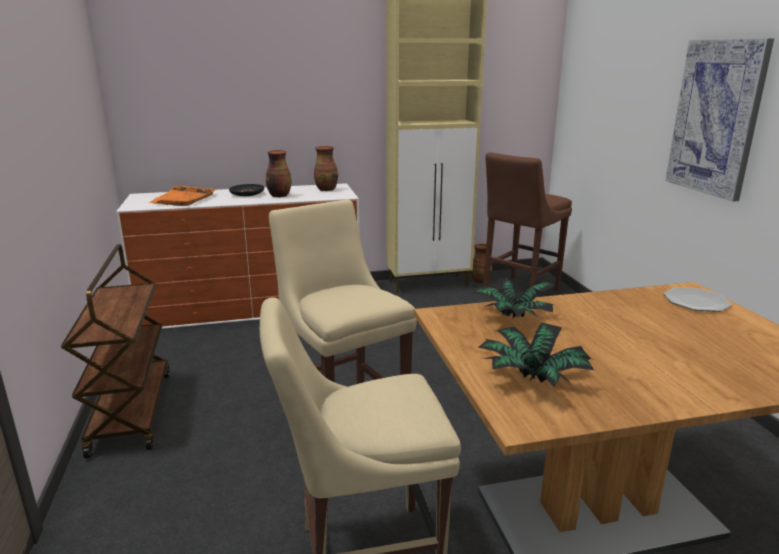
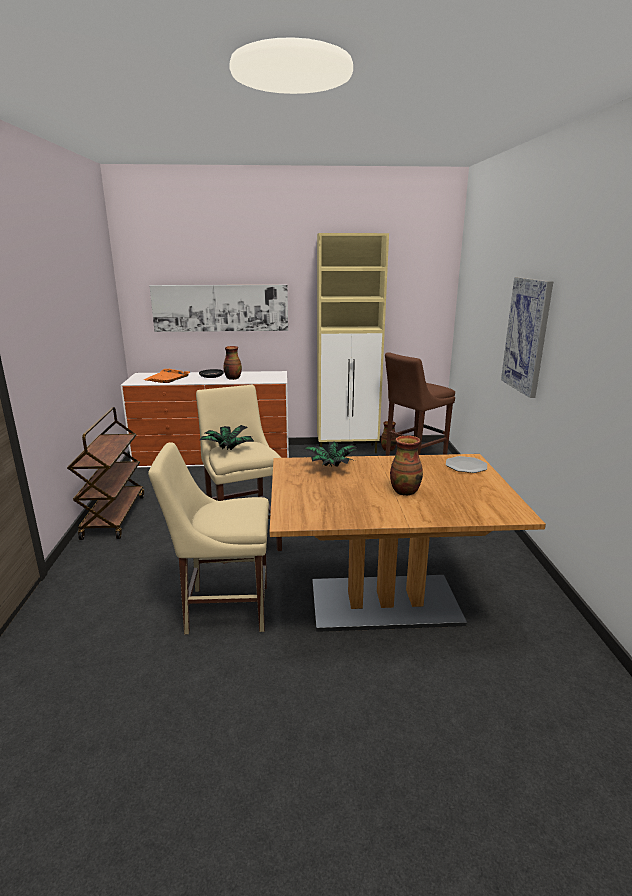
camera: 10 degrees right, 0 degrees up
vase [314,146,338,191] -> vase moved to [390,435,423,496]
potted plant [478,323,594,388] -> potted plant moved to [200,425,255,450]
none -> picture [149,285,288,332]

